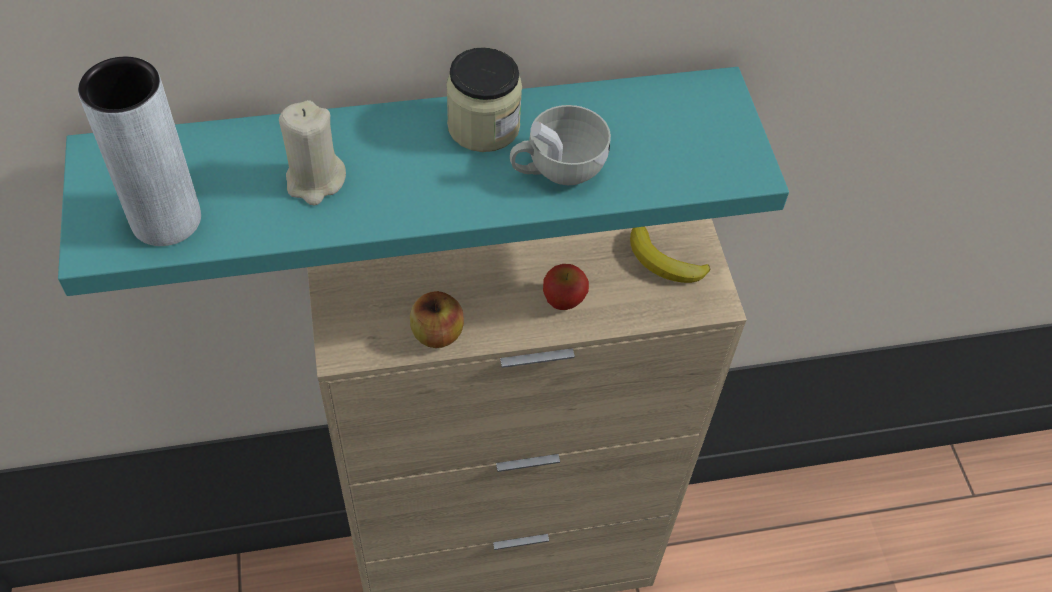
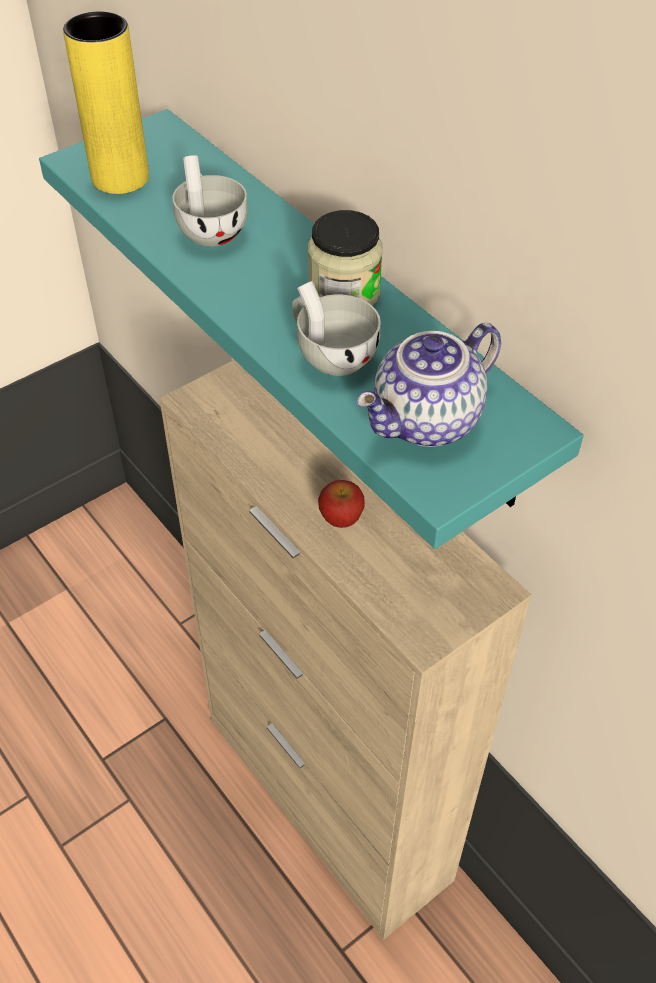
camera: 65 degrees right, 5 degrees down
grey vase [78,57,201,246] -> yellow vase [63,11,149,194]
beige candle [279,100,346,205] -> white cup [172,155,248,246]
apple [410,291,464,348] -> none
banana [630,226,710,283] -> none
none -> teapot [357,323,501,447]

